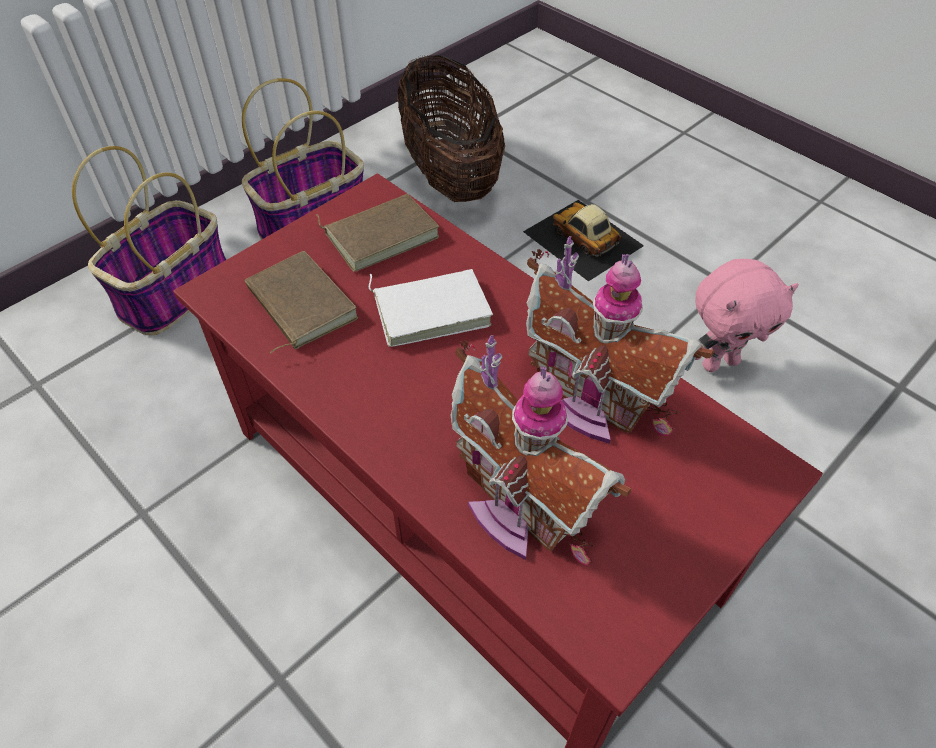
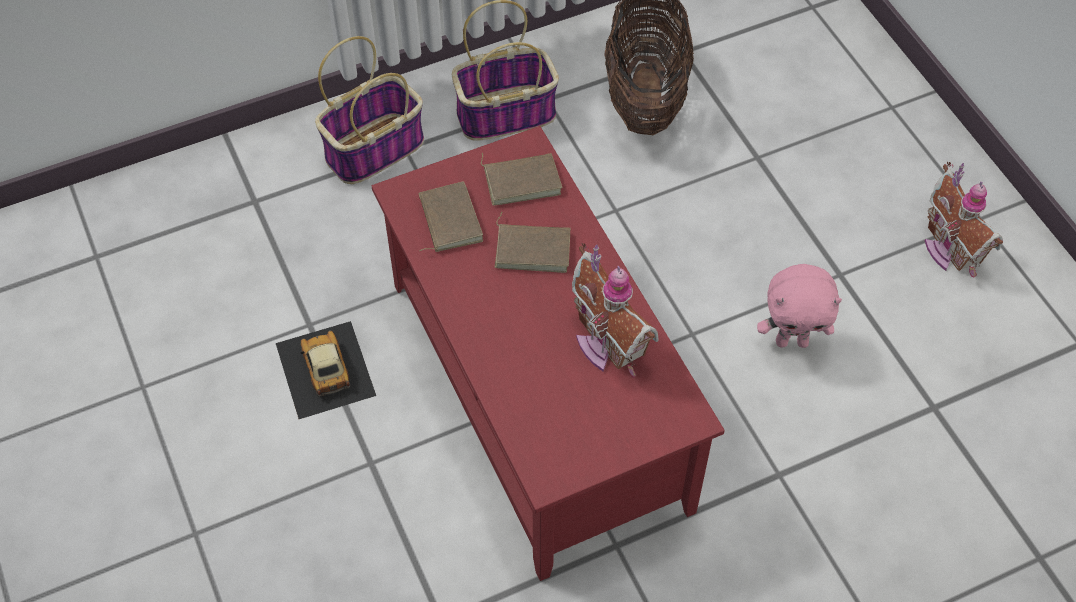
camera: 20 degrees right, 5 degrees up
white book [369,269,493,347] -> brown book [495,212,570,273]
toy house [451,335,631,565] -> toy house moved to [925,162,1003,278]
toy car [523,200,644,282] -> toy car moved to [276,321,376,419]

